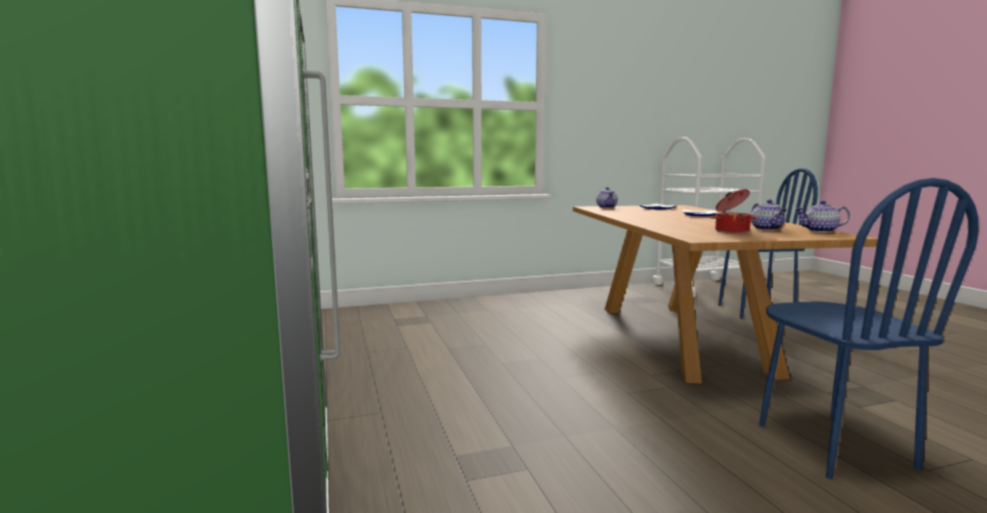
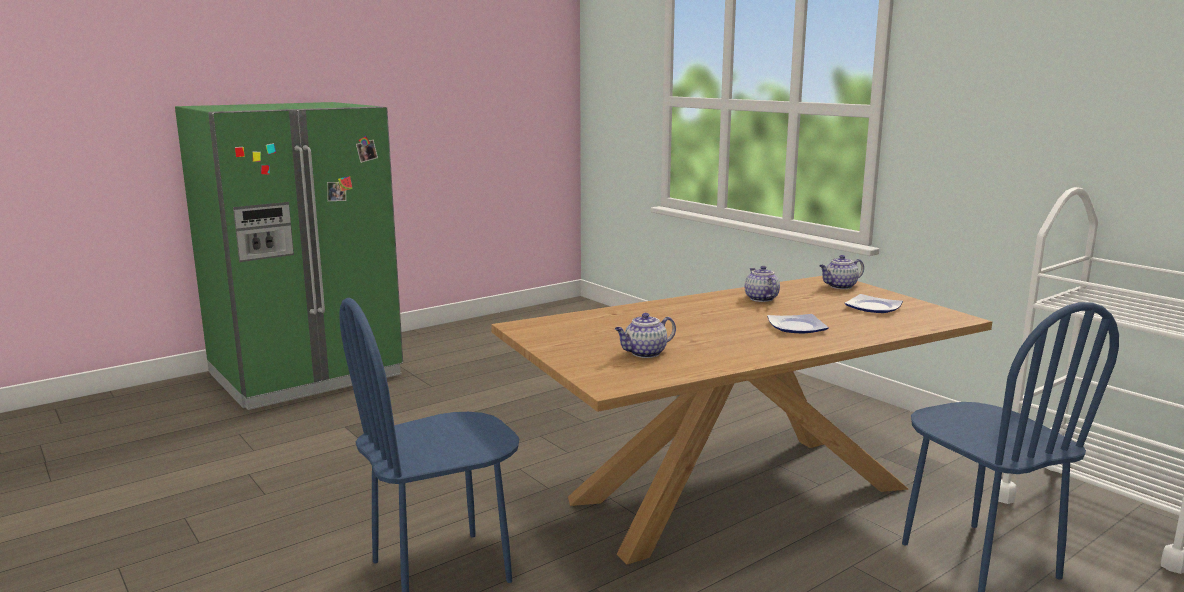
camera: 70 degrees right, 5 degrees up
cooking pot [710,189,756,234] -> none
teapot [795,201,850,233] -> teapot moved to [745,266,780,302]

